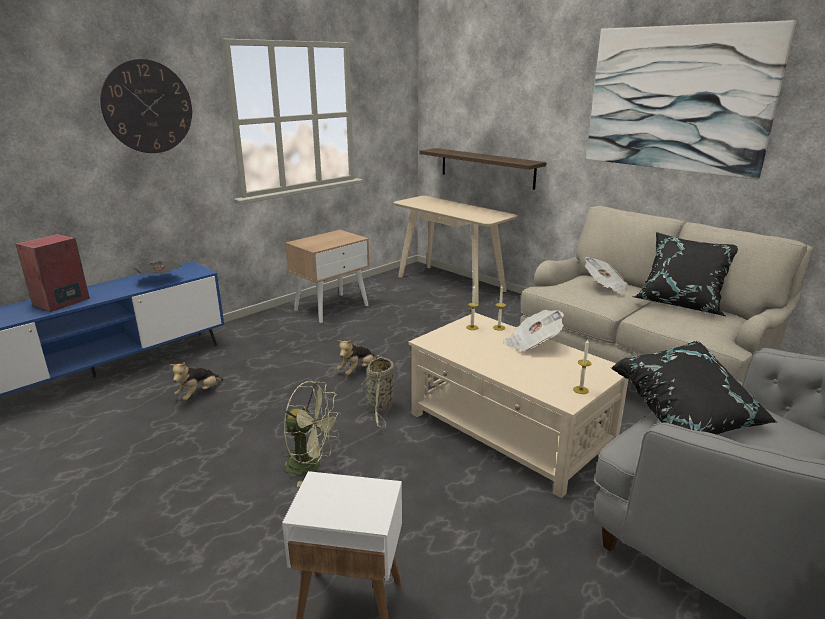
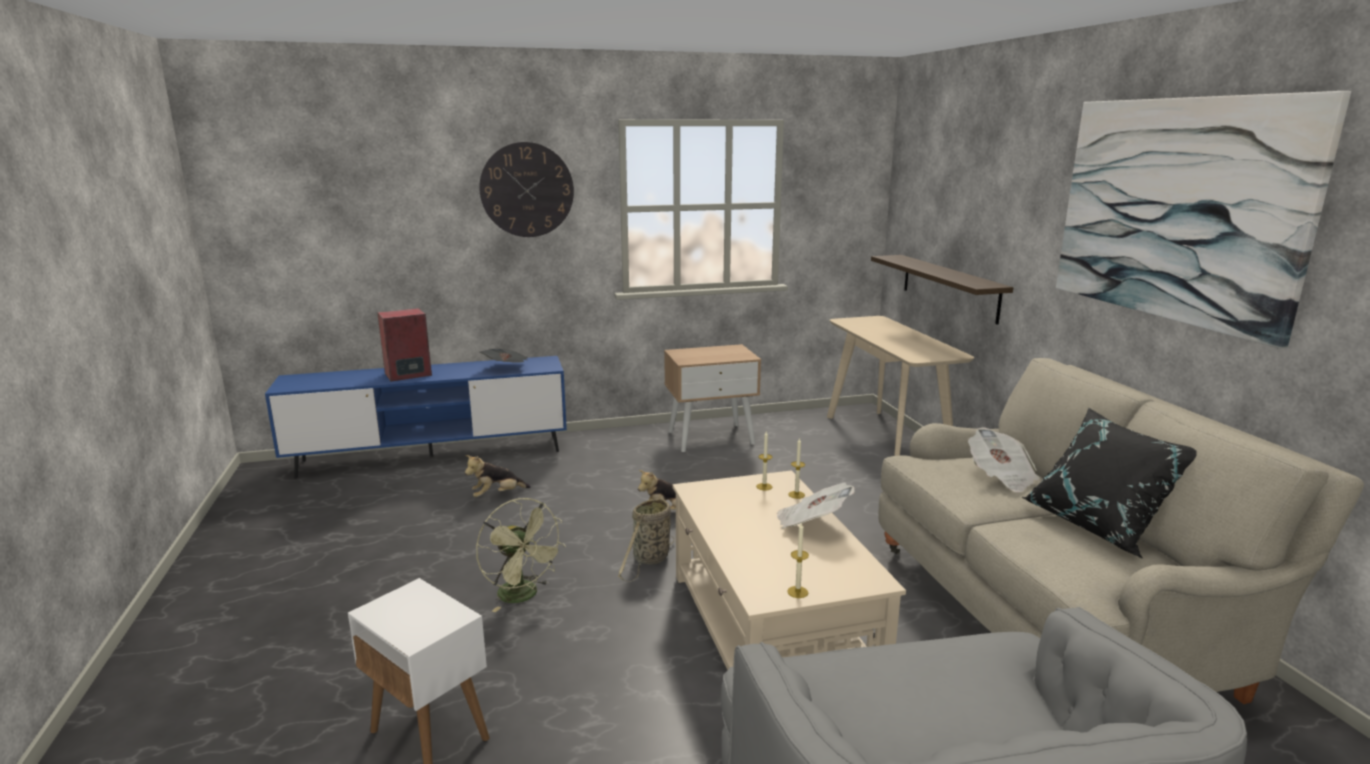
camera: 30 degrees right, 5 degrees down
black pillow [611,341,777,435] -> none

